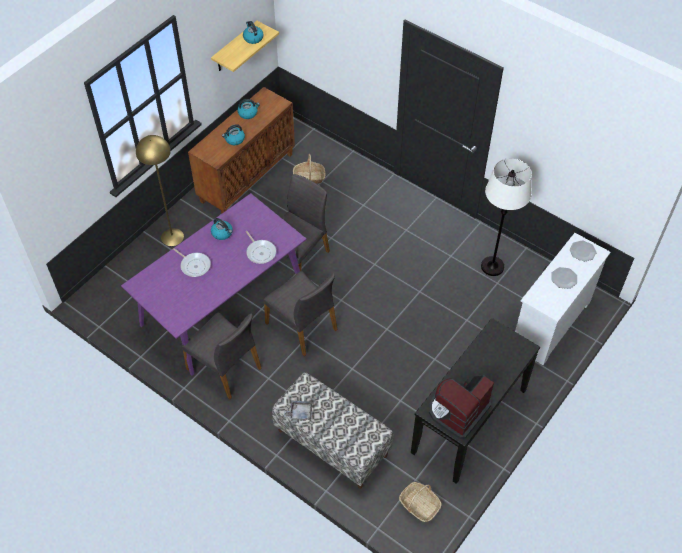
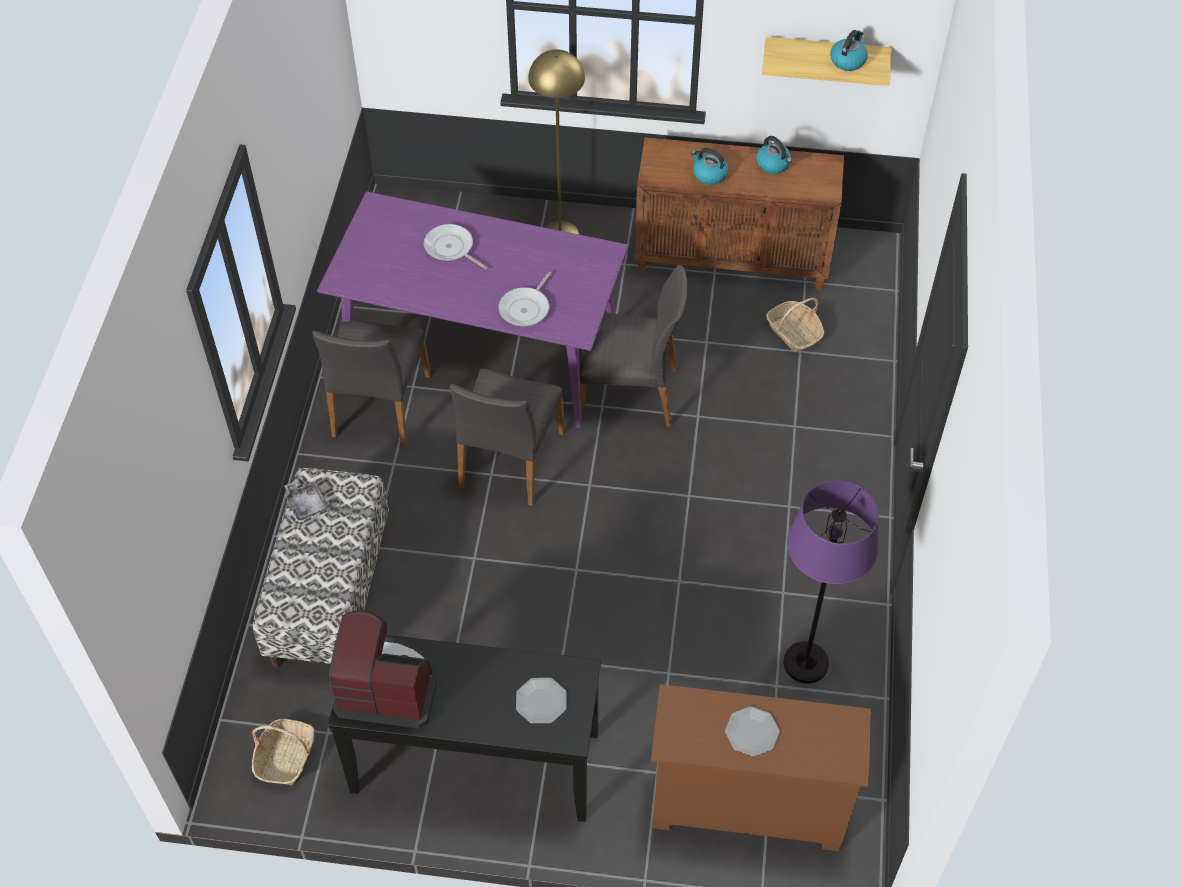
camera: 60 degrees right, 0 degrees up
frying pan [173,248,211,277] -> frying pan turned 120 degrees clockwise [424,224,488,270]
kettle [211,218,233,240] -> none
white floor lamp [481,158,532,276] -> purple floor lamp [783,481,879,684]
white dresser [515,233,611,365] -> brown dresser [651,684,871,851]
plate [570,240,597,262] -> plate moved to [516,678,567,724]

